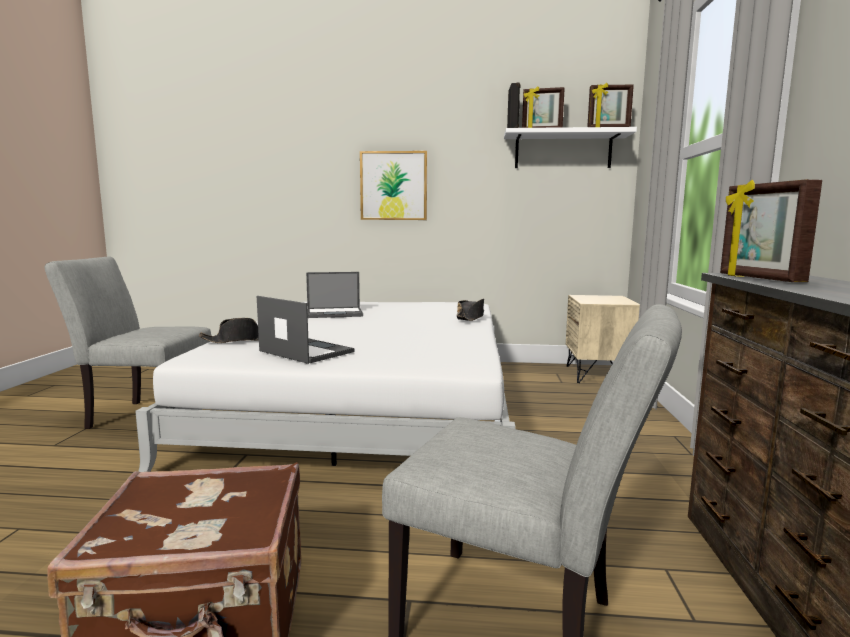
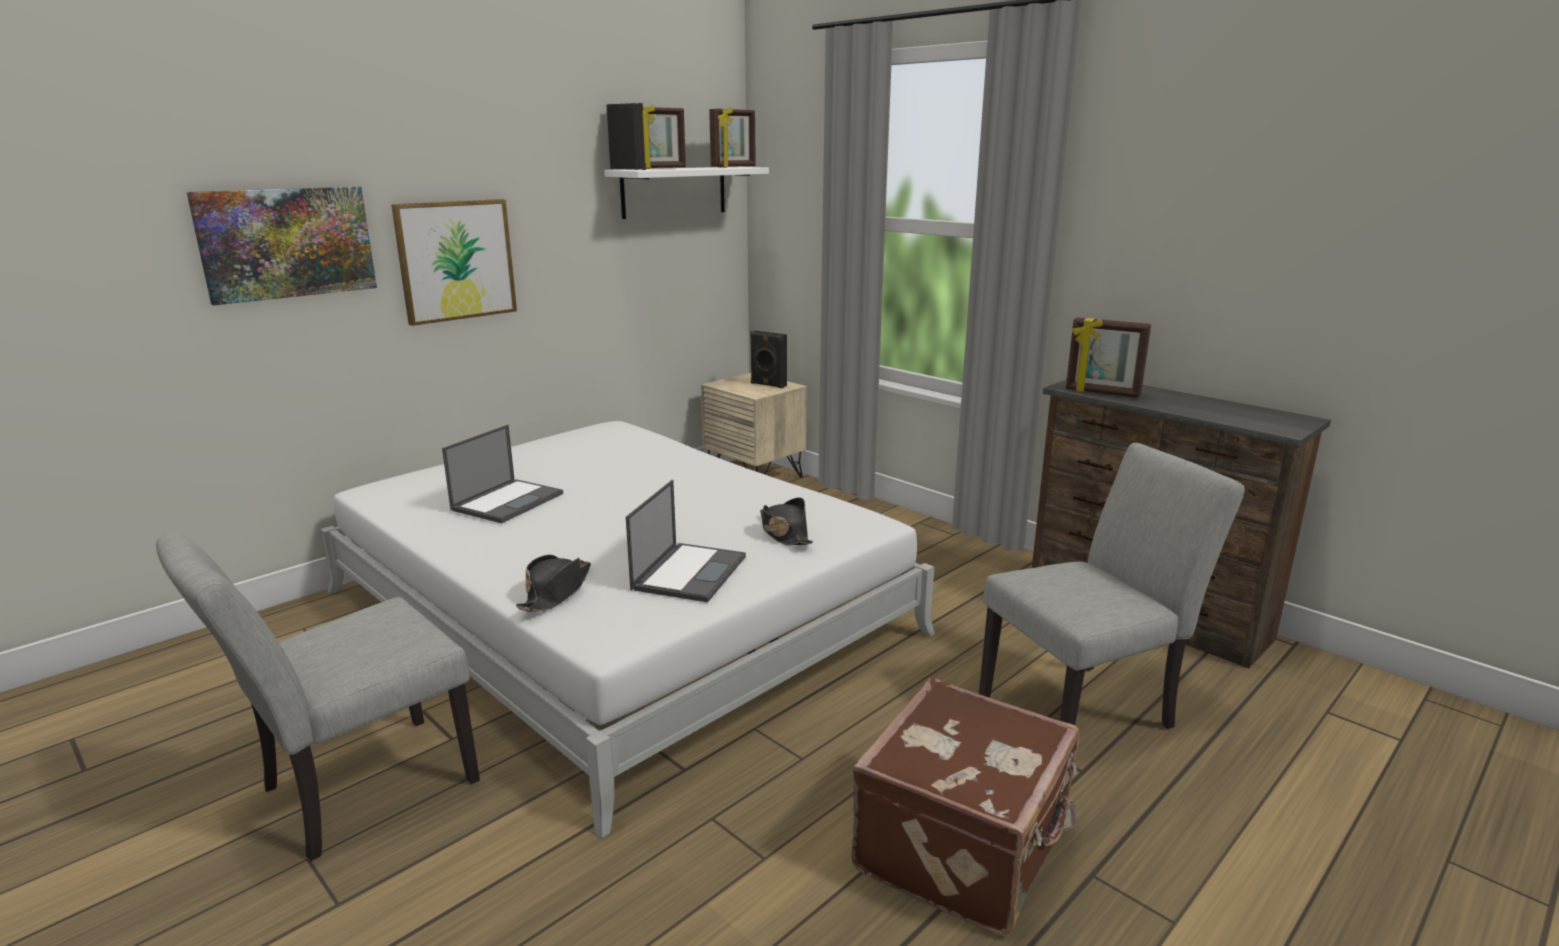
camera: 50 degrees left, 10 degrees up
laptop [257,296,355,364] -> laptop turned 120 degrees clockwise [626,480,746,602]
black hat [457,299,484,321] -> black hat moved to [760,497,813,546]
none -> picture [187,186,377,305]
none -> black speaker [750,330,787,388]

